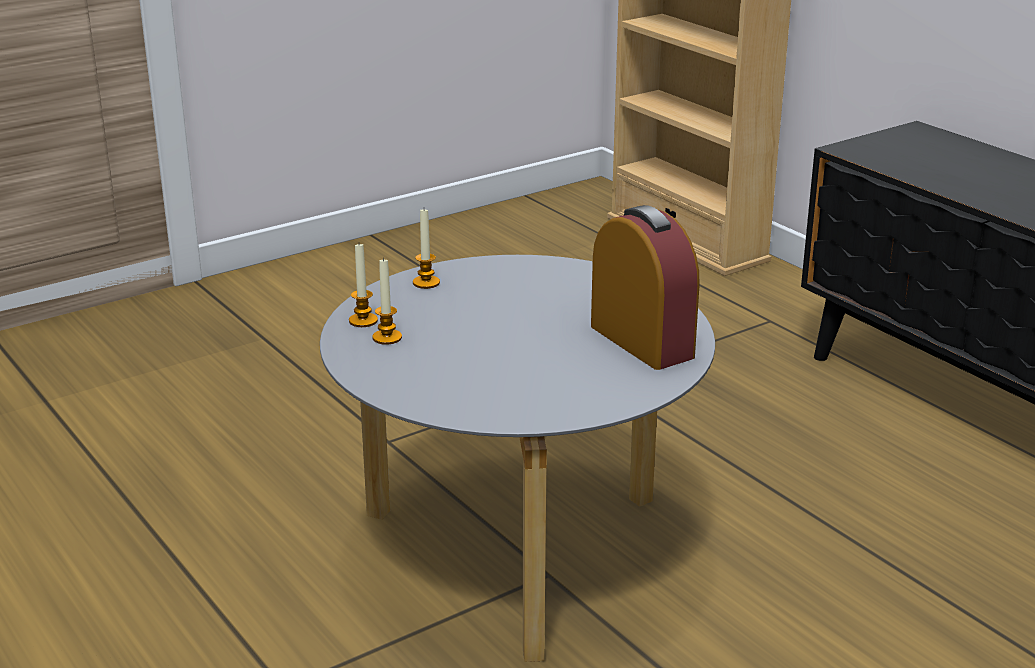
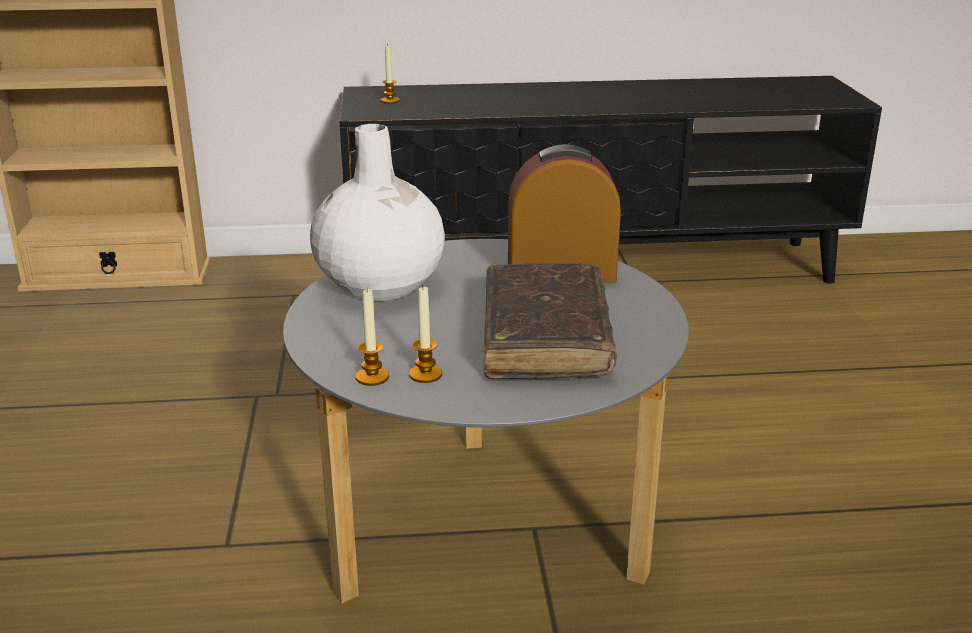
camera: 60 degrees left, 0 degrees up
candle [413,210,440,289] -> candle moved to [381,45,400,104]
none -> white vase [310,124,445,301]
none -> brown book [484,263,617,379]

